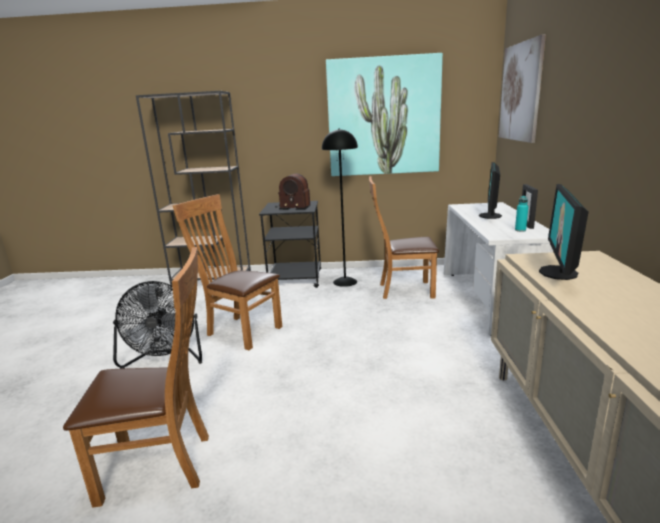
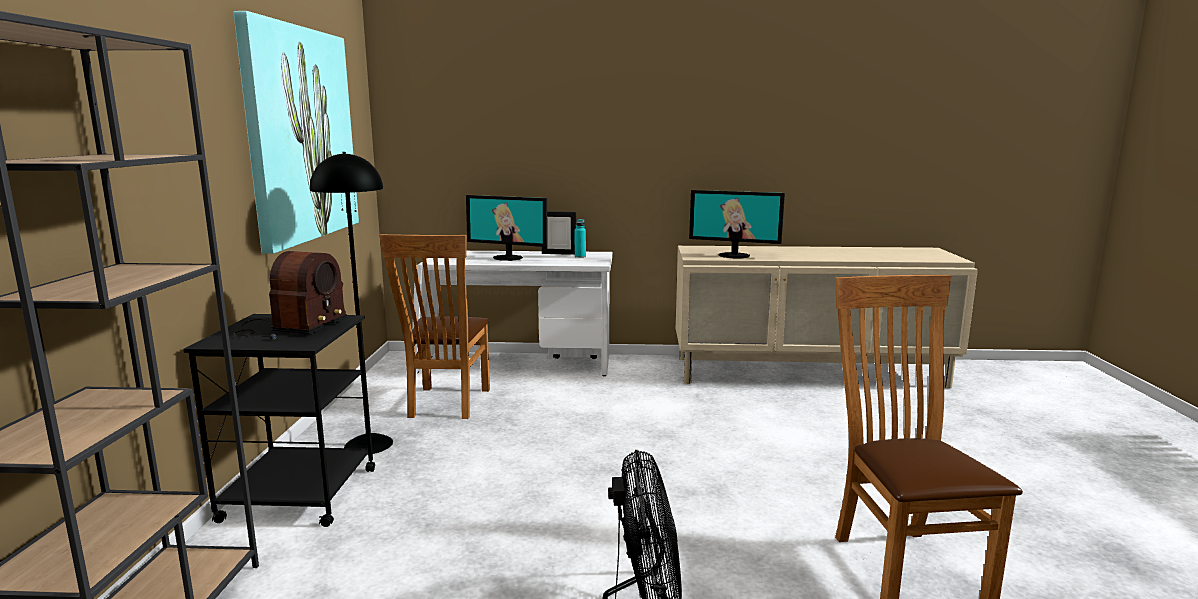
camera: 90 degrees left, 5 degrees down
brown chair [173,194,282,350] -> none
picture [499,34,546,143] -> none

